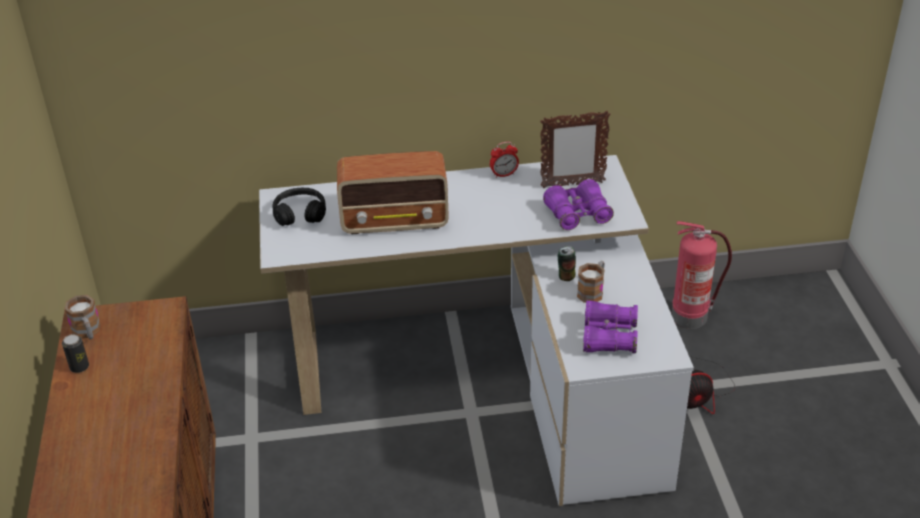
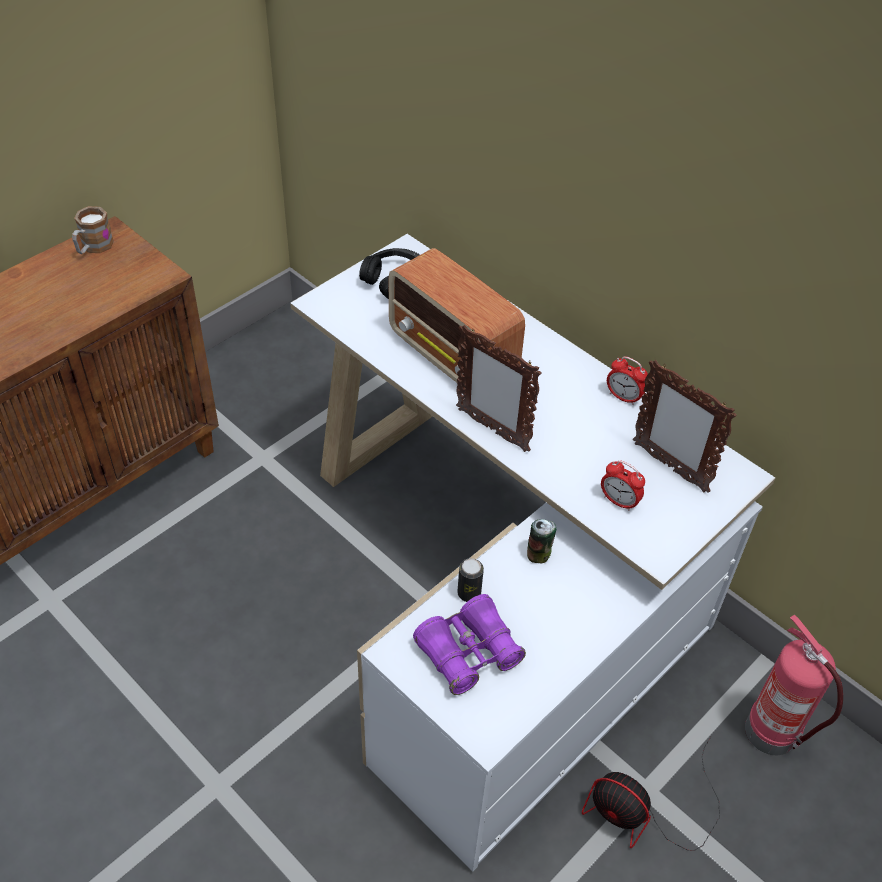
camera: 50 degrees right, 10 degrees up
can [62,334,89,373] -> can moved to [457,558,484,602]
purple binoculars [543,179,614,230] -> alarm clock [601,461,645,511]
mug [577,261,605,303] -> none
none -> picture frame [456,325,542,452]

